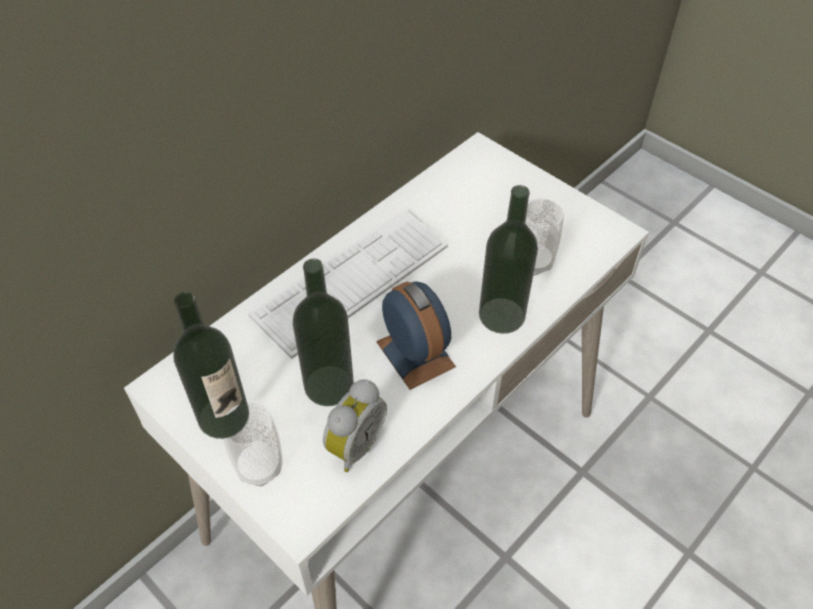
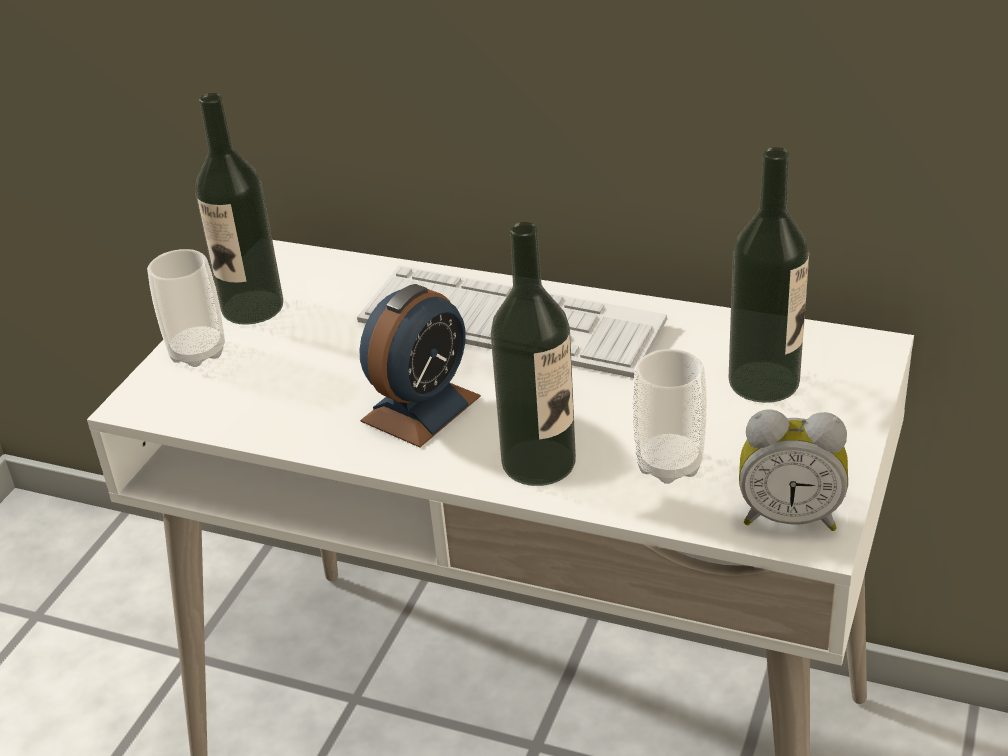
camera: 70 degrees right, 15 degrees down
bottle [293,259,354,406] -> bottle moved to [729,147,809,403]
alarm clock [323,379,387,472] -> alarm clock moved to [739,409,848,531]

